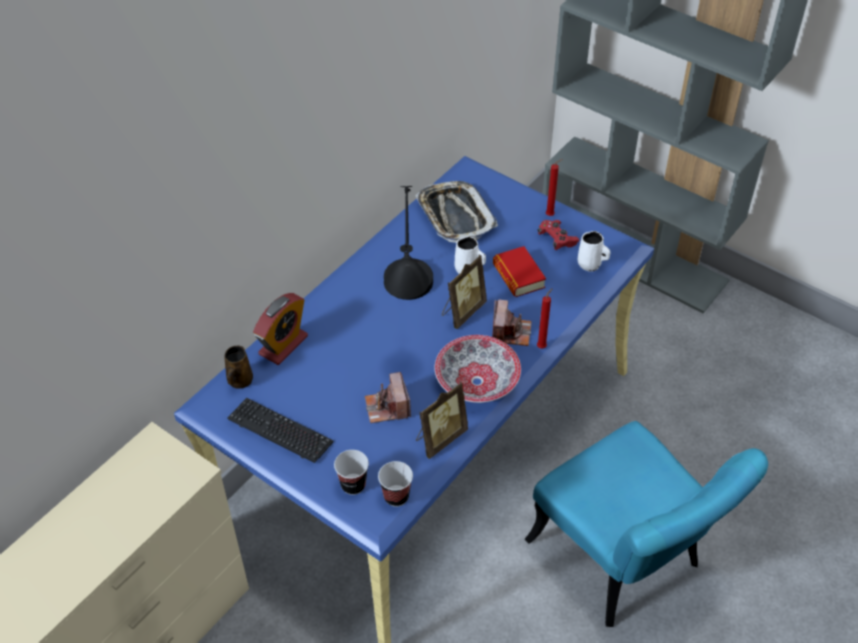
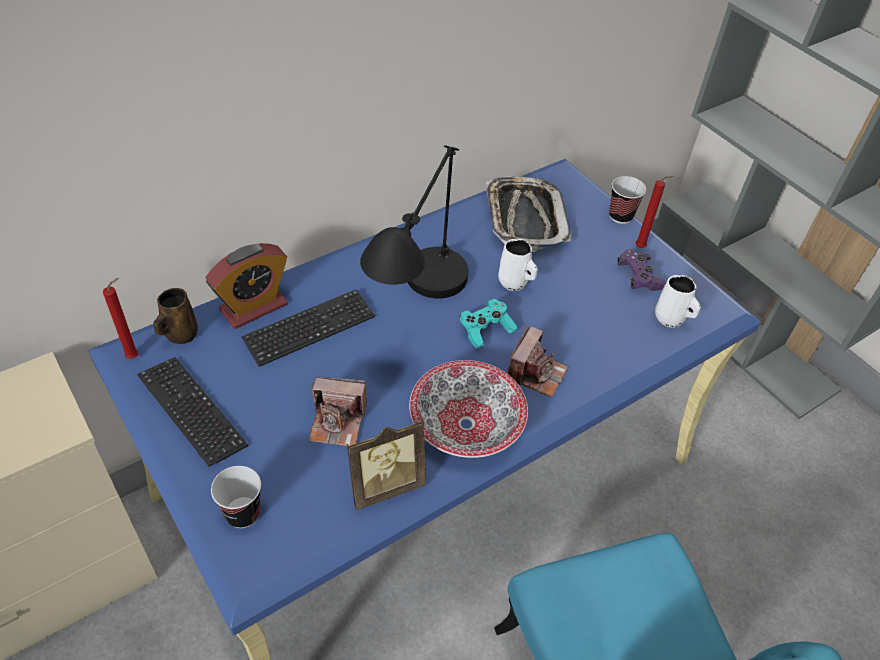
camera: 15 degrees right, 0 degrees up
camera [365,372,411,423] -> camera turned 90 degrees counterclockwise [309,377,367,446]
cup [378,461,413,507] -> cup moved to [609,176,646,224]
picture frame [442,255,487,329] -> turquoise game controller [460,299,517,349]
book [493,246,546,297] -> none
red candle [537,288,553,348] -> red candle moved to [103,278,138,359]
red game controller [538,220,579,250] -> purple game controller [617,249,666,291]
none -> keyboard [241,289,375,367]

